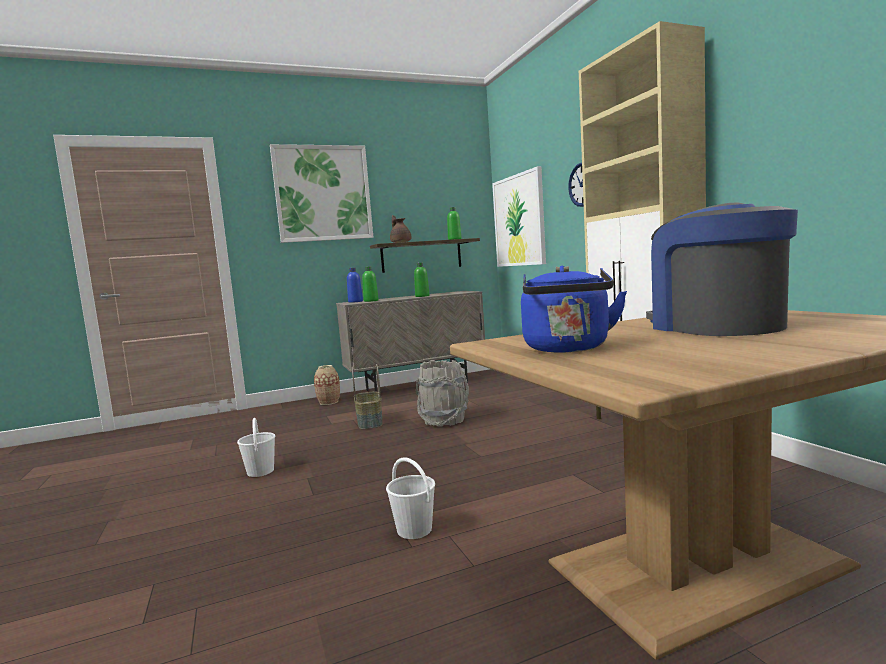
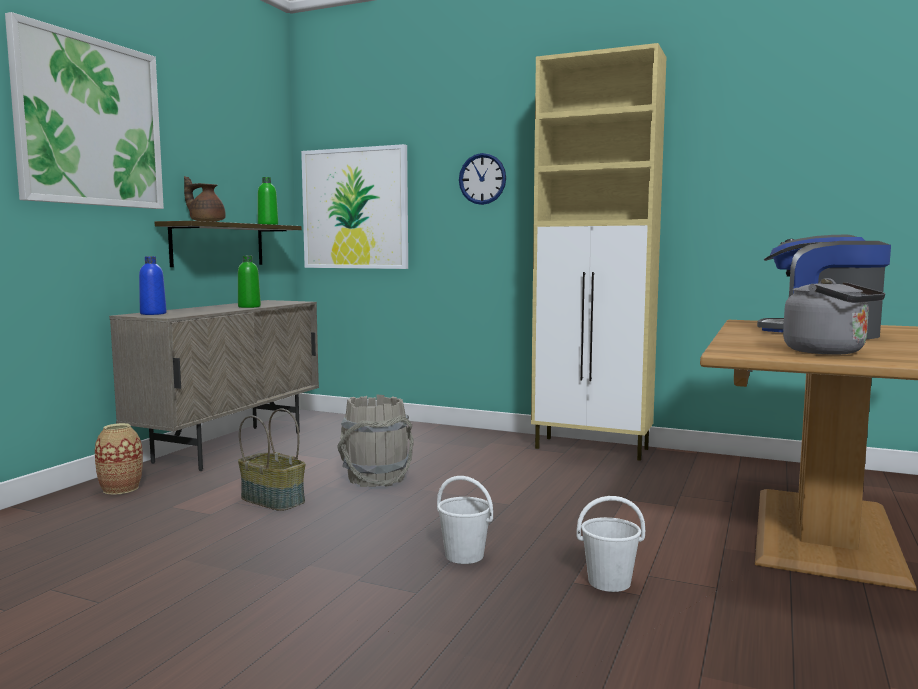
camera: 45 degrees left, 0 degrees up
white bucket [237,418,275,477] -> white bucket moved to [437,476,493,564]
green bottle [362,266,379,302] -> none
blue kettle [521,265,627,352] -> grey kettle [783,278,885,355]

